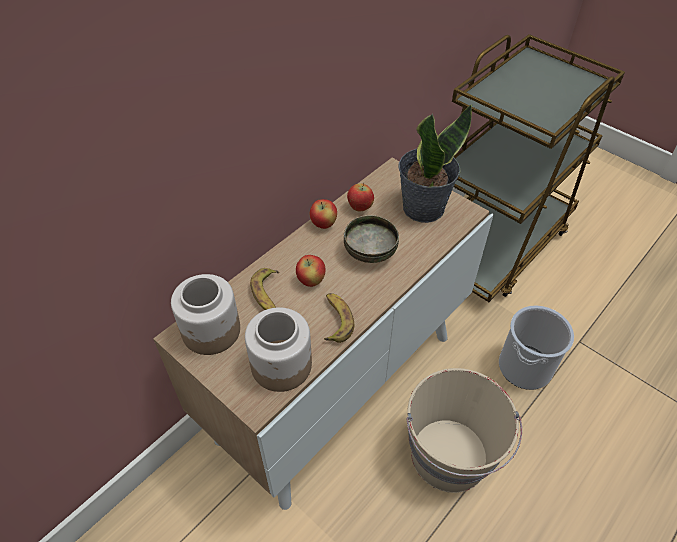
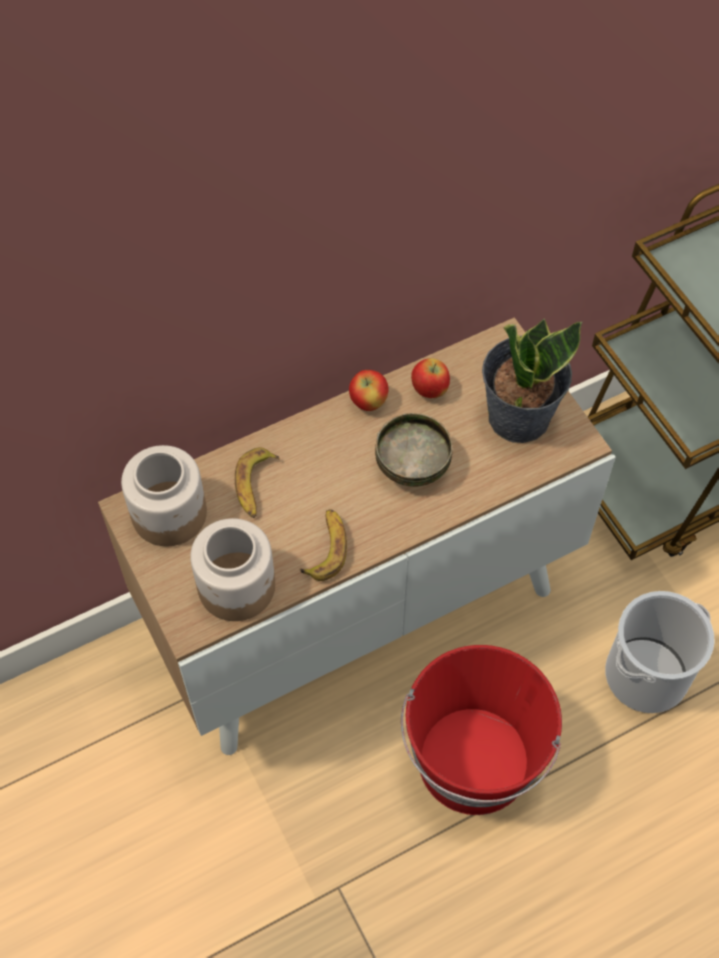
camera: 20 degrees right, 10 degrees up
apple [296,255,326,287] -> none
beige bucket [407,368,522,493] -> red bucket [401,645,562,815]

